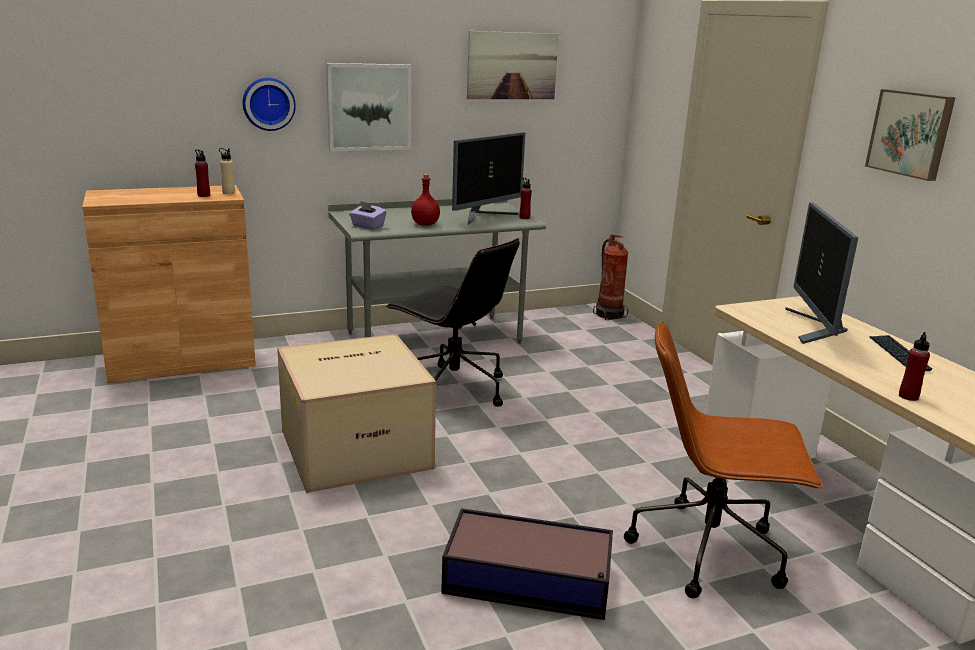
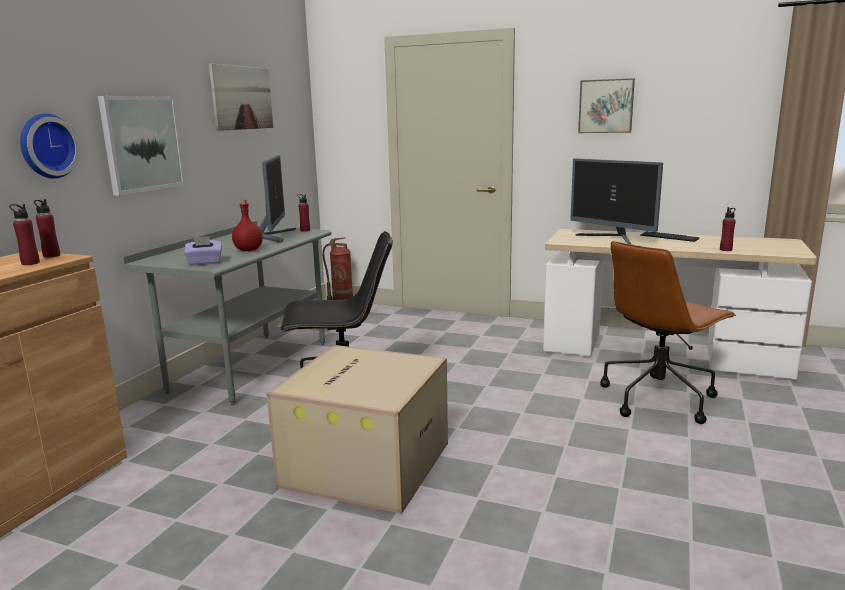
camera: 45 degrees left, 5 degrees down
beige bottle [219,148,235,194] -> red bottle [34,199,60,258]
storage box [441,508,613,620] -> none

